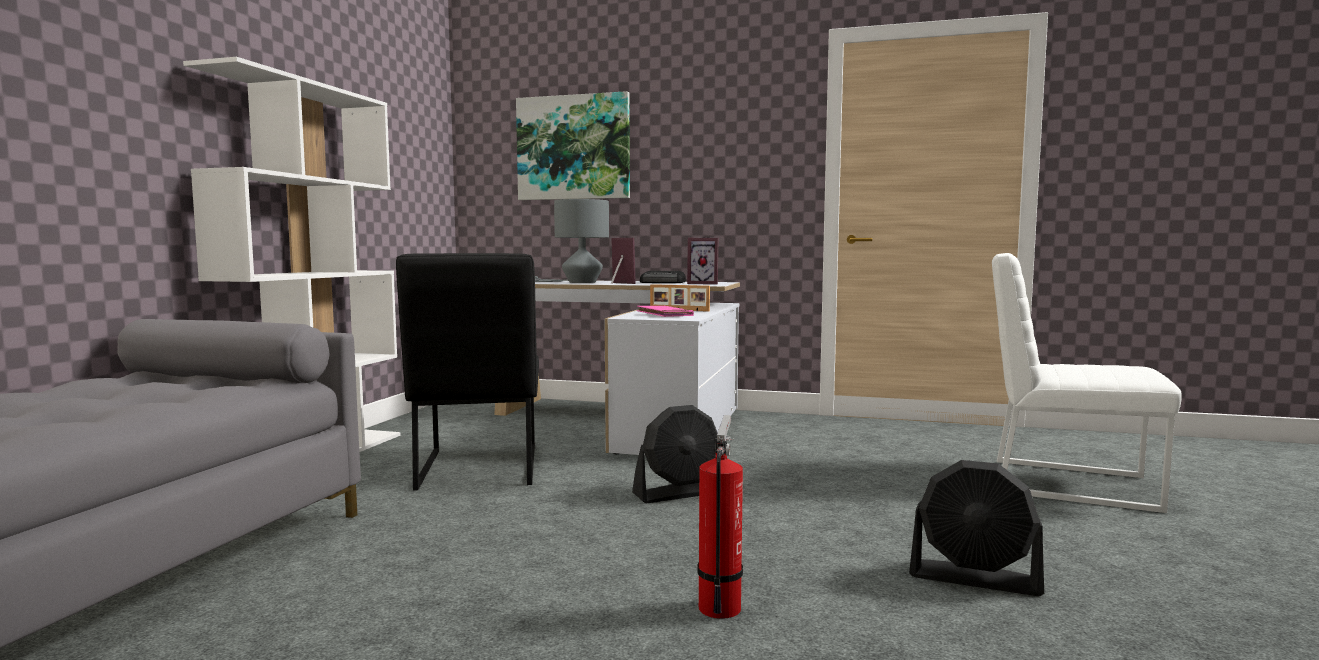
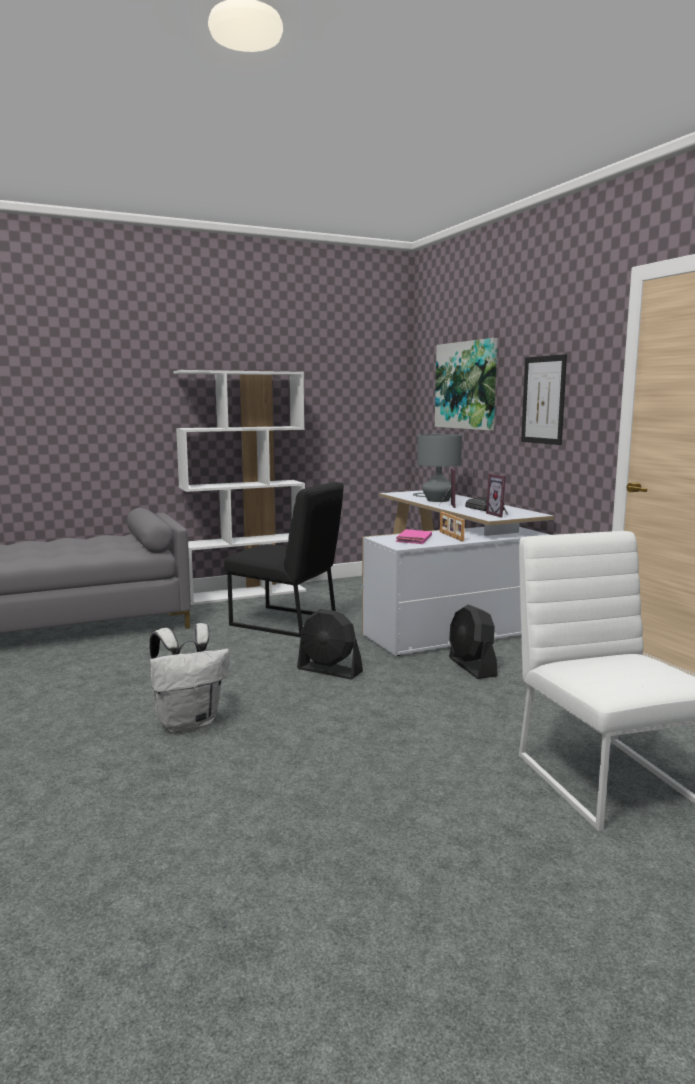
camera: 50 degrees right, 5 degrees up
black chair [396,253,539,491] -> black chair turned 105 degrees counterclockwise [224,482,344,637]
fire extinguisher [697,415,743,619] -> white backpack [150,623,230,733]
black fan [909,460,1044,596] -> black fan moved to [449,604,498,679]
none -> picture [521,354,567,445]

